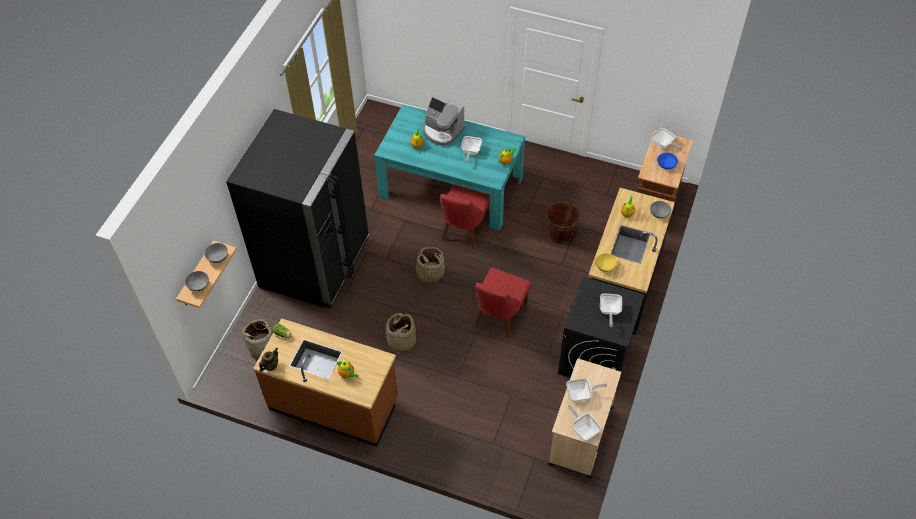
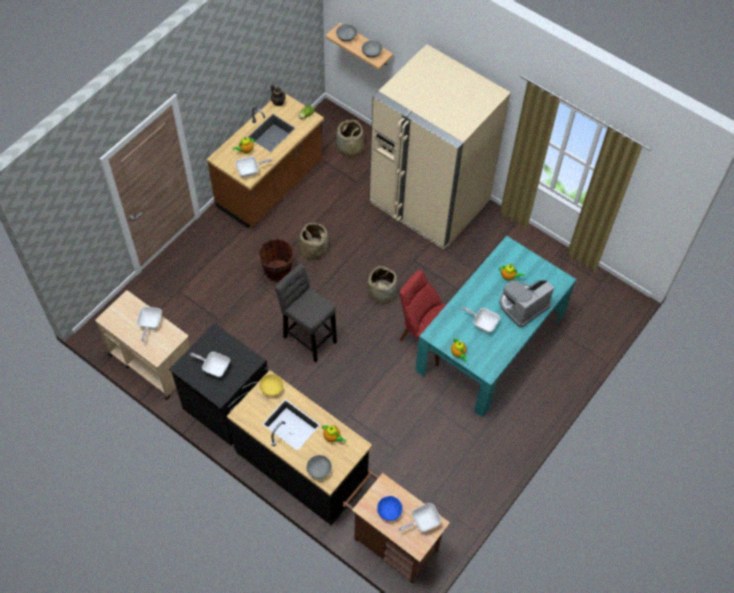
camera: 105 degrees right, 5 degrees up
black fridge [226,109,369,309] -> beige fridge [369,44,511,250]
red chair [475,268,531,338] -> grey stool [275,263,337,362]
brown bucket [546,202,580,244] -> brown bucket moved to [258,239,294,282]
frying pan [567,405,601,441] -> frying pan moved to [235,156,272,177]

